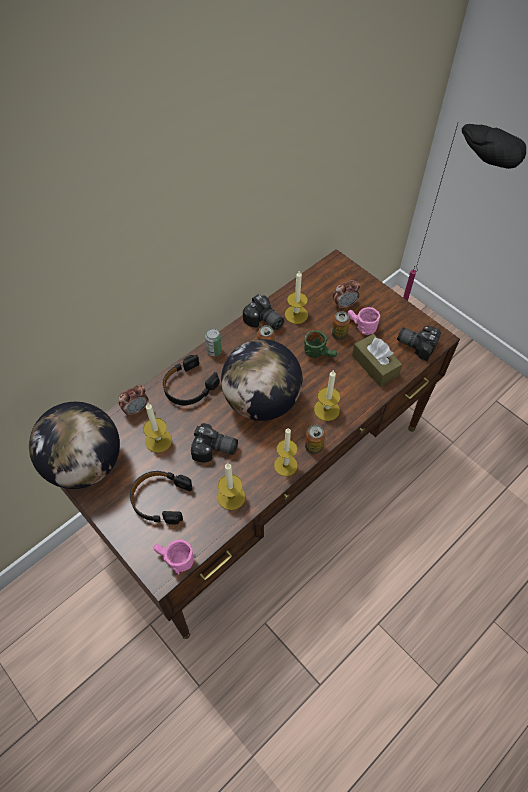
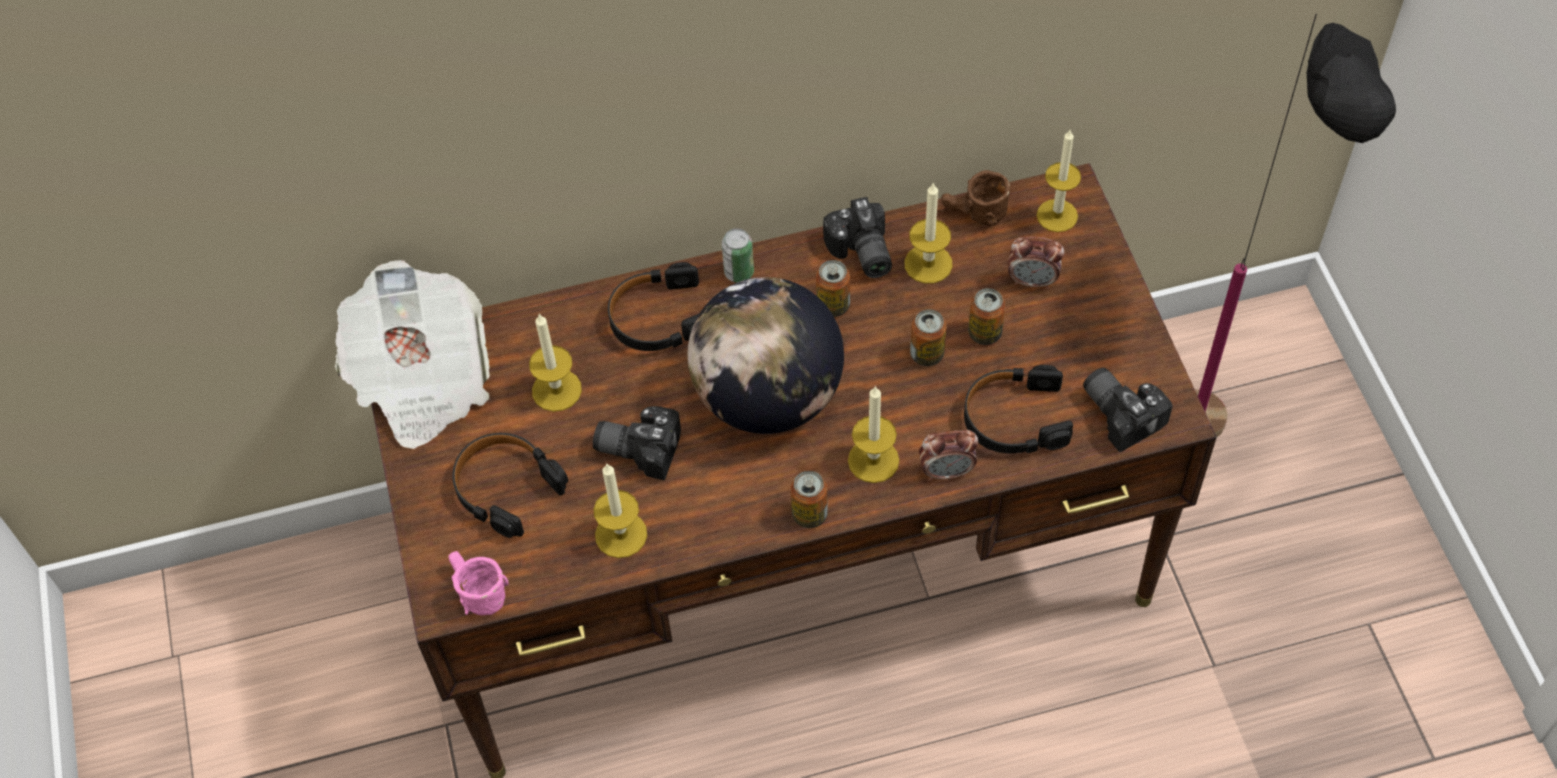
camera: 30 degrees right, 0 degrees up
globe [29,402,120,489] -> newspaper [335,260,490,449]
alarm clock [118,385,149,417] -> alarm clock moved to [919,430,978,481]
camera [191,423,238,463] -> camera turned 150 degrees clockwise [593,406,681,480]
candle [274,428,298,476] -> candle moved to [1037,130,1081,232]
green mug [304,330,337,358] -> can [910,309,947,366]
pink mug [348,307,380,335] -> none
brown tissue box [352,334,402,387] -> black headphones [964,365,1073,453]
none -> brown mug [941,170,1010,226]

